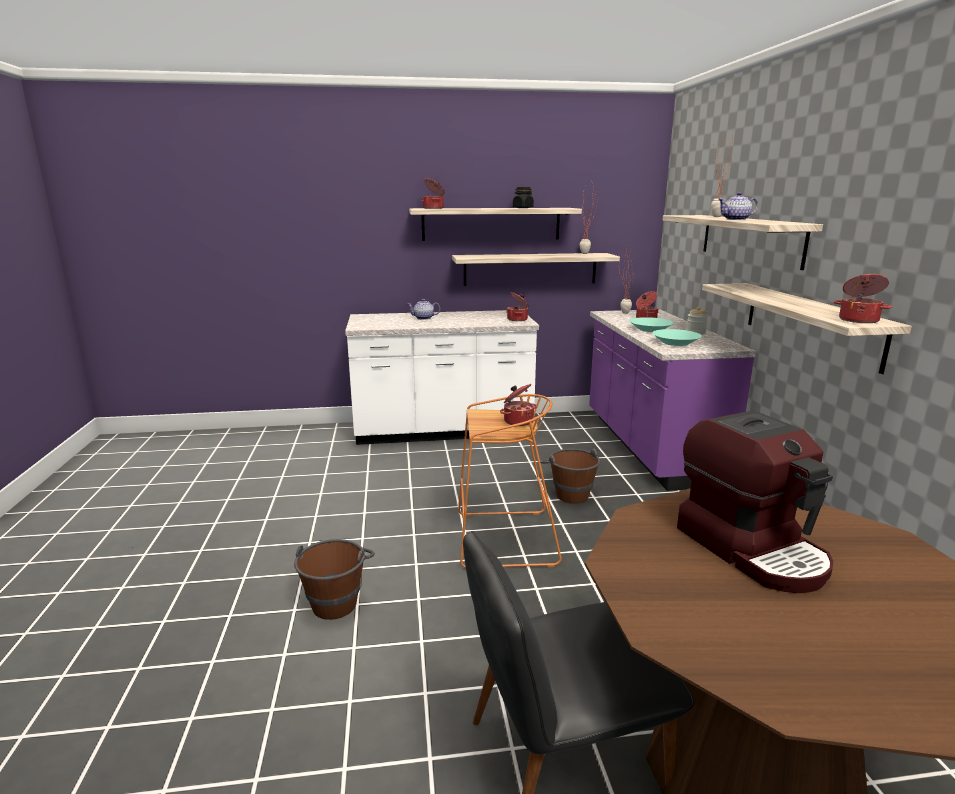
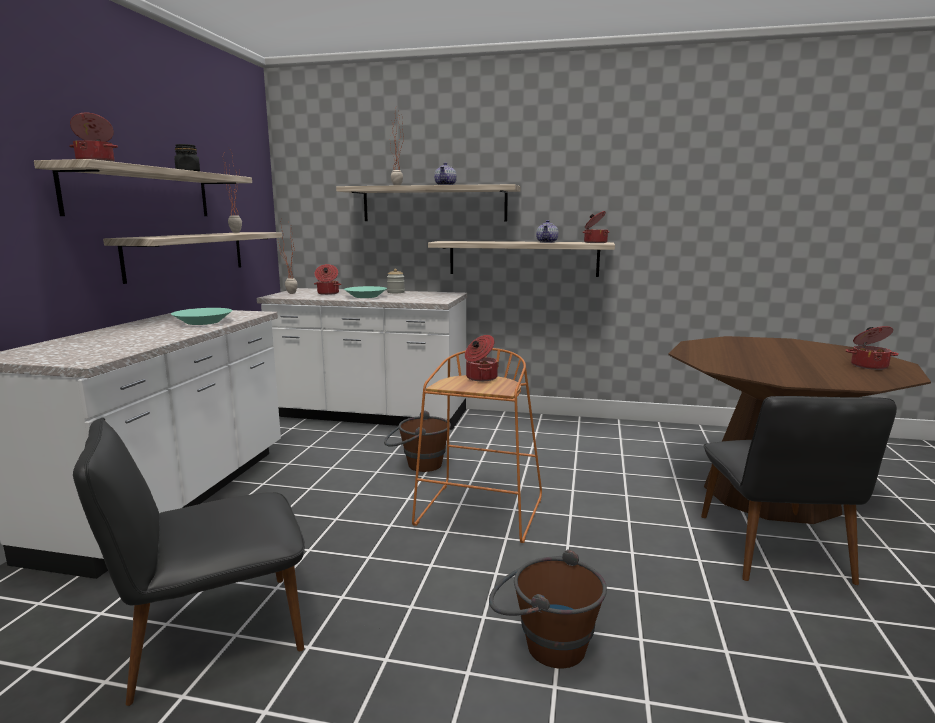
camera: 70 degrees left, 5 degrees down
teapot [407,299,440,320] -> teapot moved to [536,220,559,243]
cooking pot [506,292,529,321] -> cooking pot moved to [845,326,899,370]
purple counter [589,309,756,491] -> white counter [257,288,467,430]
turquoise bowl [652,329,702,346] -> turquoise bowl moved to [171,308,232,325]
coffee machine [677,411,833,593] -> none
none -> black chair [73,418,305,706]

